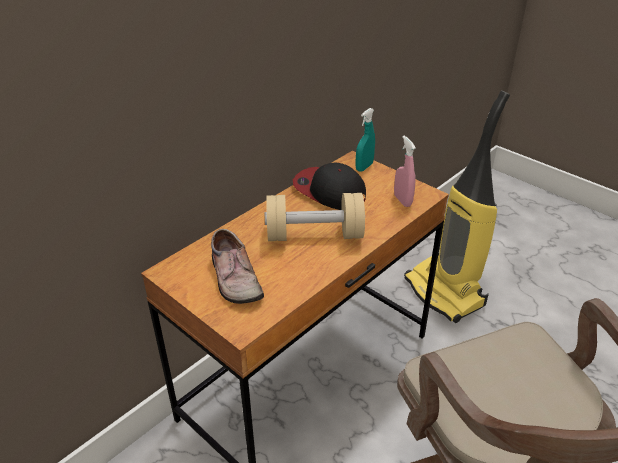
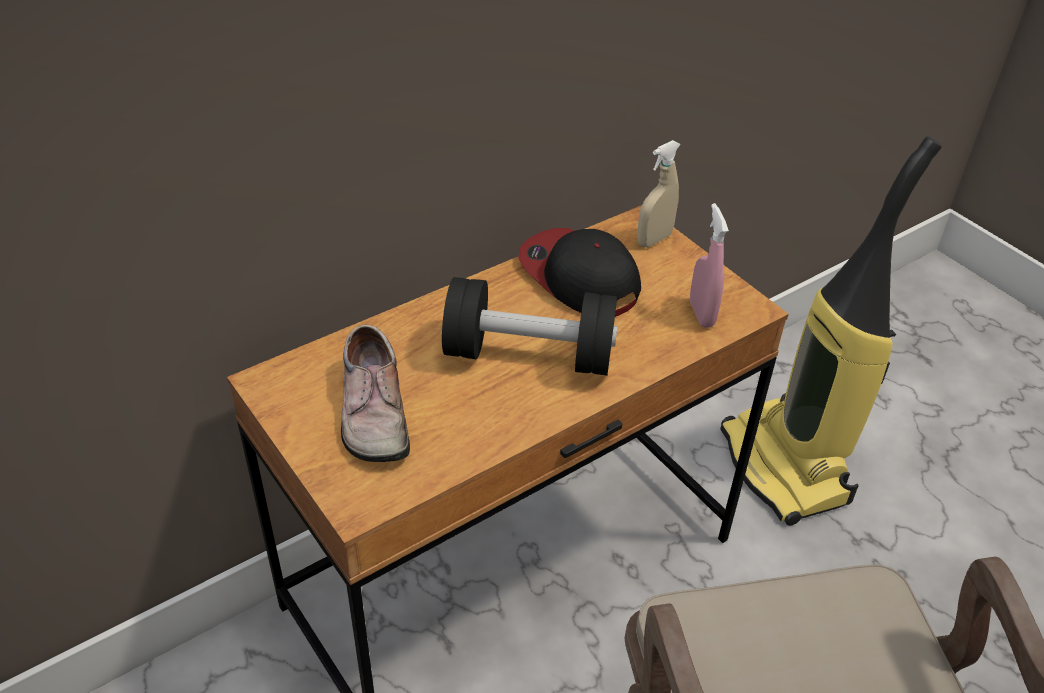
camera: 10 degrees right, 5 degrees up
beige dumbbell [265,193,365,241] -> black dumbbell [442,277,618,375]
turquoise spray bottle [356,108,375,172] -> beige spray bottle [637,140,681,247]

